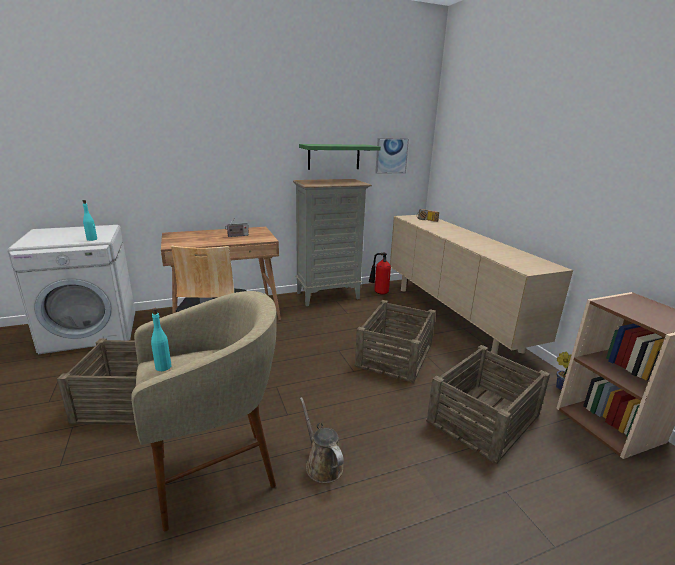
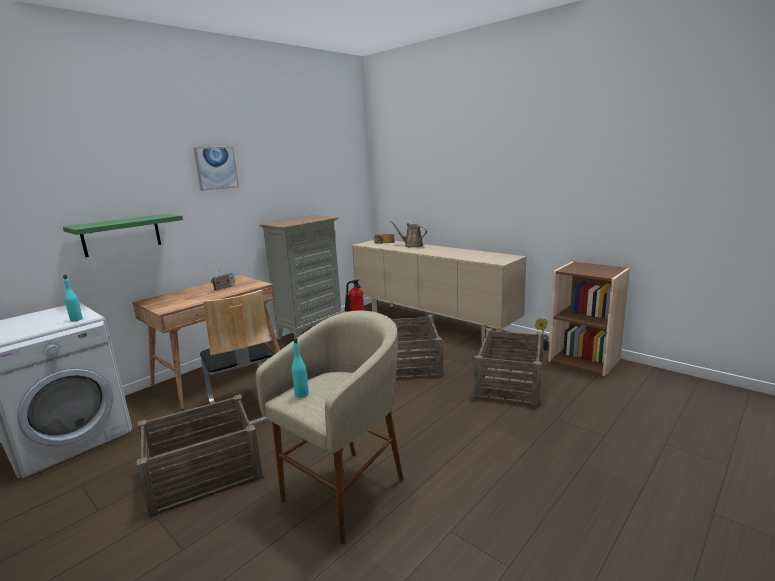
camera: 25 degrees left, 5 degrees down
green shelf [299,144,381,170] -> green shelf moved to [63,214,183,257]
brown watering can [300,397,344,483] -> brown watering can moved to [390,221,427,248]
picture [375,138,409,174] -> picture moved to [194,147,239,191]

